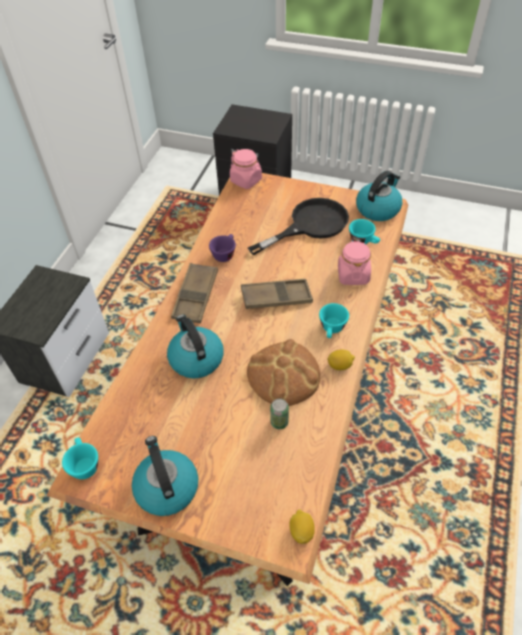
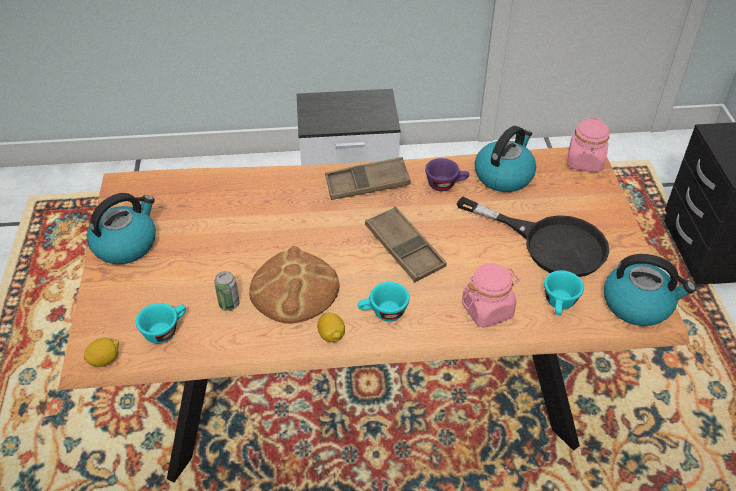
camera: 65 degrees right, 5 degrees down
turquoise cup [62,438,98,479] -> turquoise cup moved to [136,303,186,344]
kettle [167,314,224,378] -> kettle moved to [475,126,536,192]

